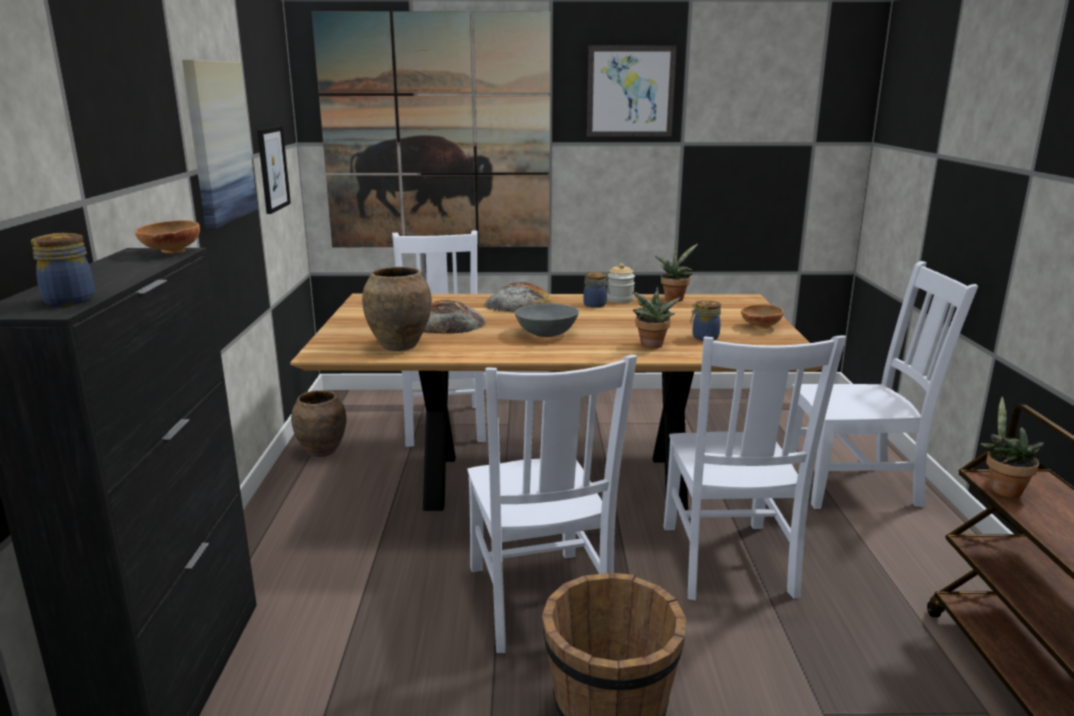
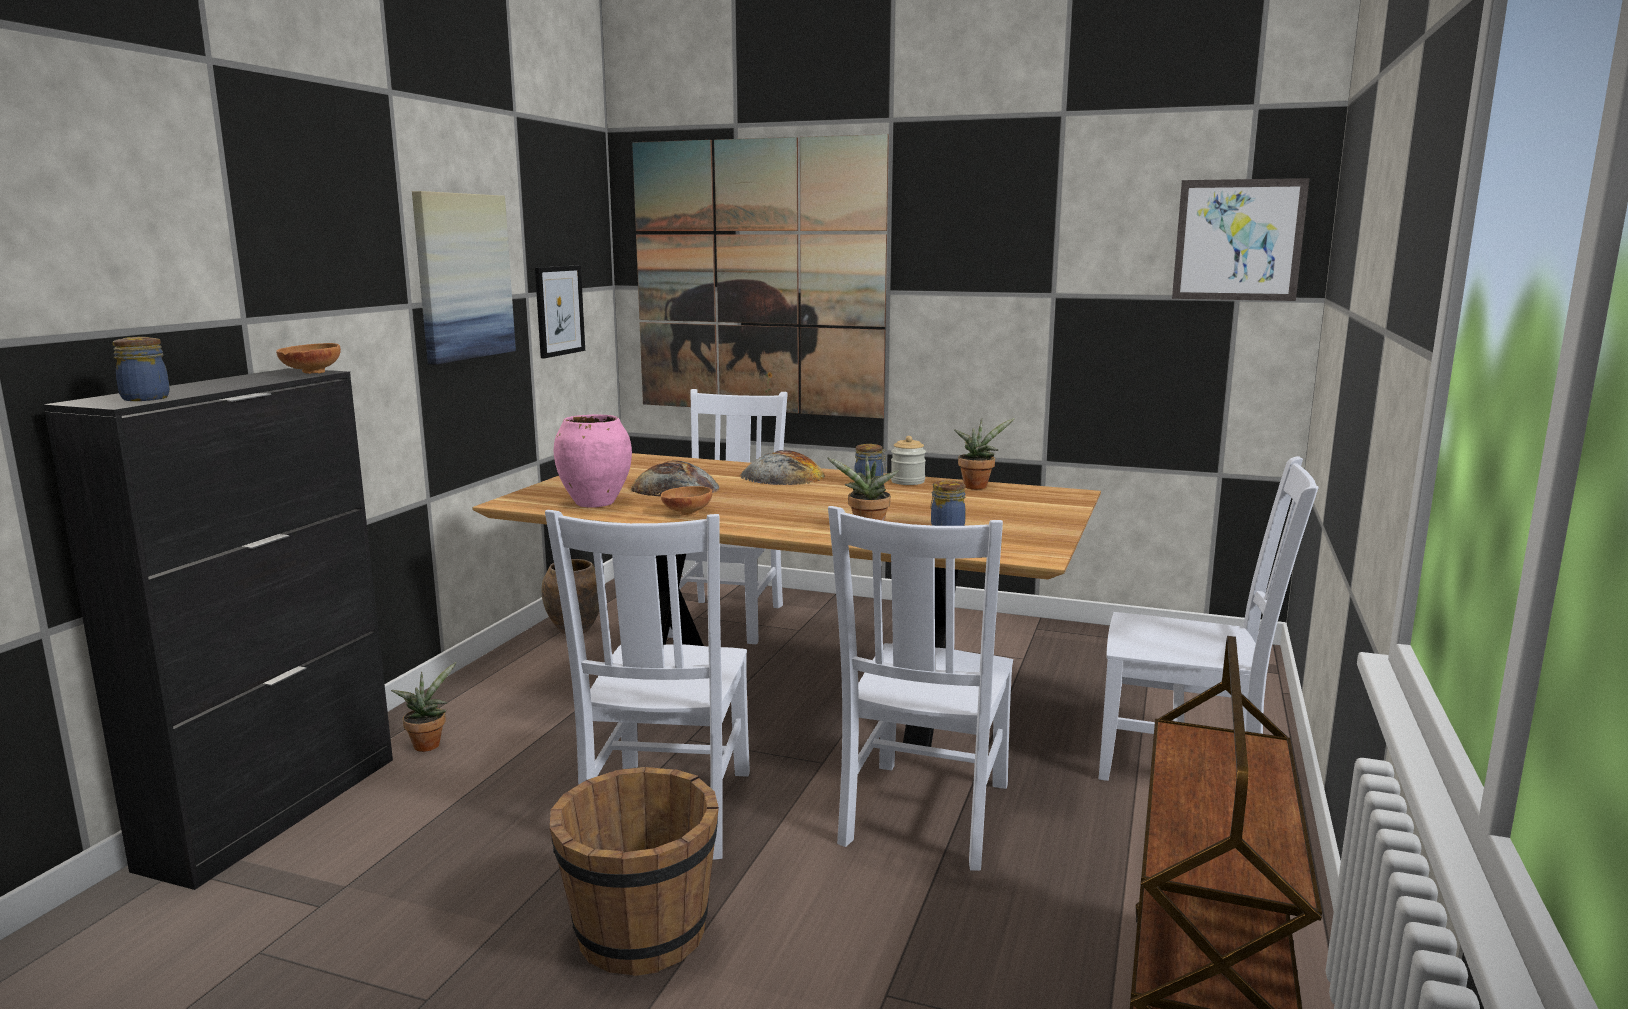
camera: 20 degrees right, 5 degrees down
brown vase [362,267,432,351] -> pink vase [554,414,632,508]
grey bowl [515,304,579,337] -> none
picture [587,45,677,137] -> picture moved to [1172,178,1309,301]
brown bowl [741,305,783,329] -> brown bowl moved to [661,486,713,516]
potted plant [980,397,1044,498] -> potted plant moved to [391,662,457,752]

